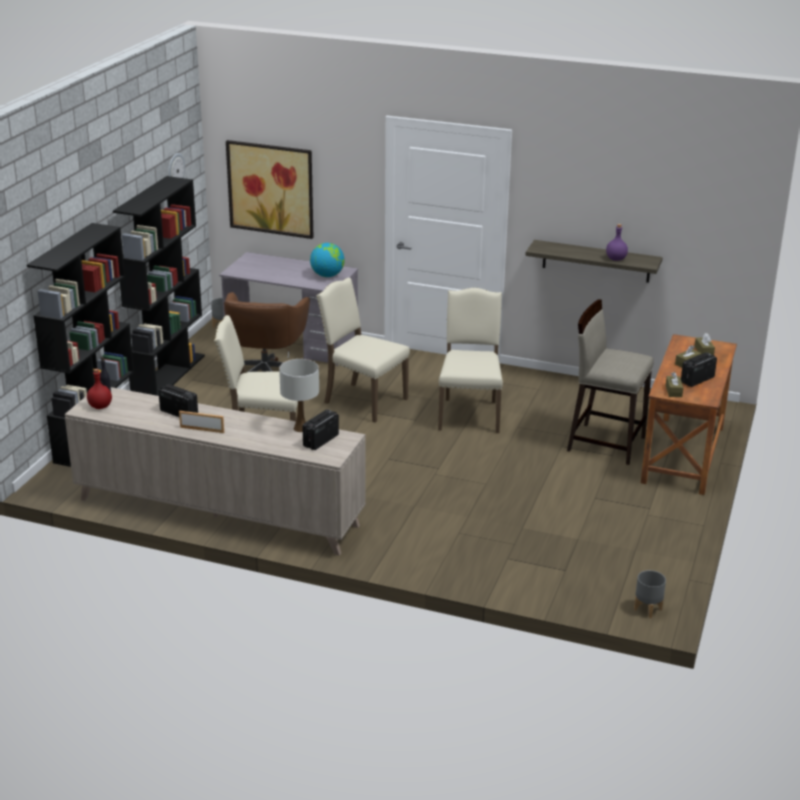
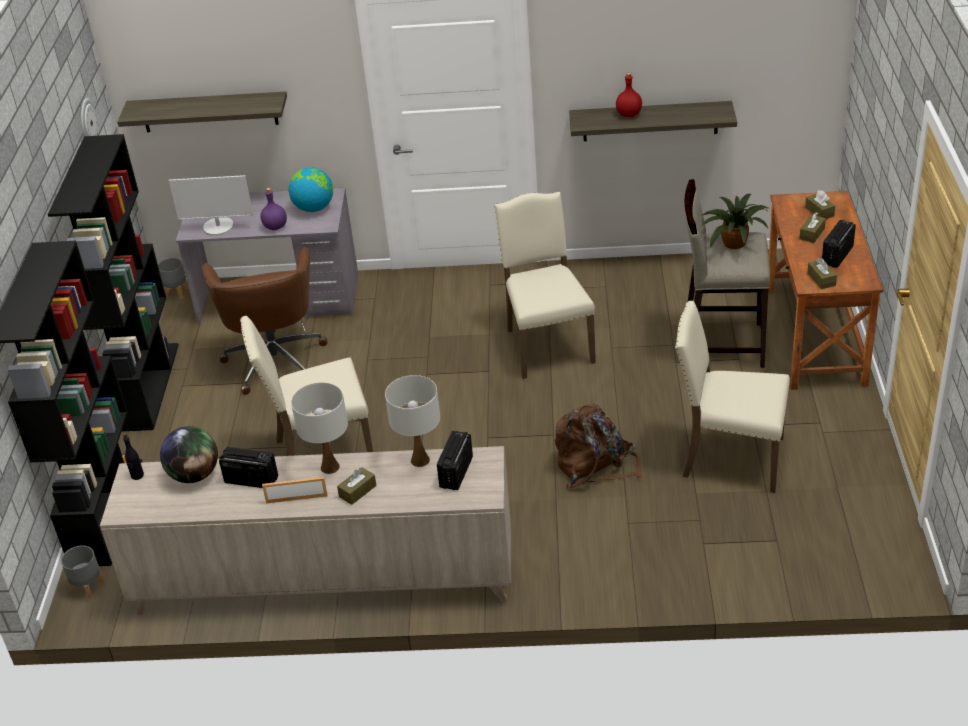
camera: 15 degrees left, 10 degrees up
red bottle [87,369,112,409] -> red bottle moved to [616,73,642,117]
picture [226,140,313,239] -> shelf [117,91,287,132]
beige chair [316,278,410,423] -> beige chair moved to [675,301,790,493]
purple bottle [606,224,628,261] -> purple bottle moved to [260,188,287,230]
grey planter [634,570,666,618] -> grey planter moved to [61,546,105,599]
none -> globe [160,426,218,483]
none -> monitor [169,175,253,236]
none -> white table lamp [291,382,348,474]
none -> brown tissue box [337,467,376,505]
none -> brown backpack [555,404,642,488]
none -> potted plant [702,194,770,249]

